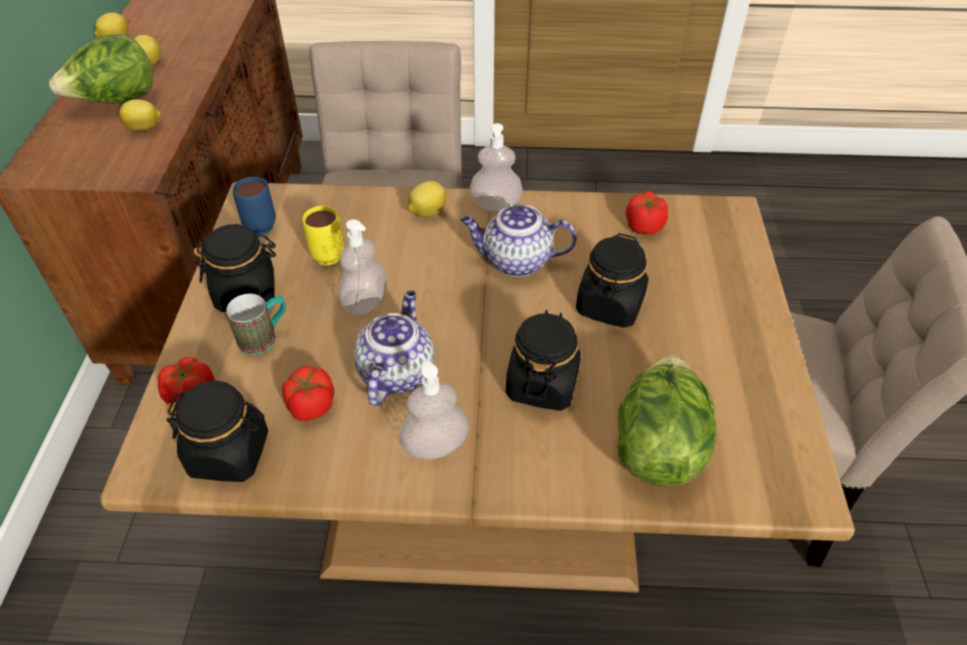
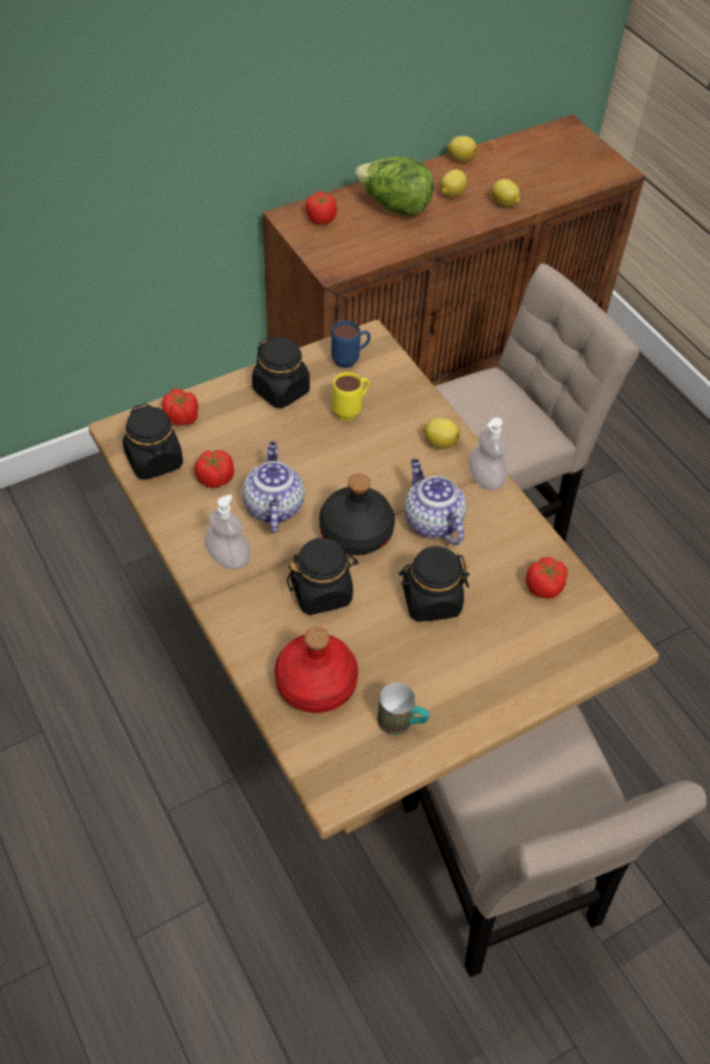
camera: 55 degrees right, 5 degrees up
lemon [119,99,161,131] -> lemon moved to [492,179,520,207]
mug [226,294,286,355] -> mug moved to [377,682,429,735]
soap dispenser [339,219,387,315] -> none
teapot [354,290,434,406] -> teapot turned 75 degrees counterclockwise [242,441,305,533]
lettuce [618,355,717,487] -> red bottle [274,627,358,713]
none -> tomato [306,191,337,224]
none -> black bottle [319,474,395,555]

